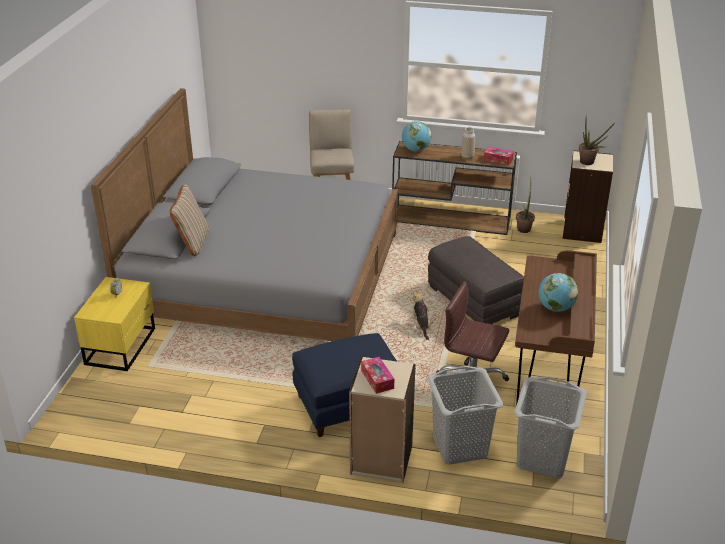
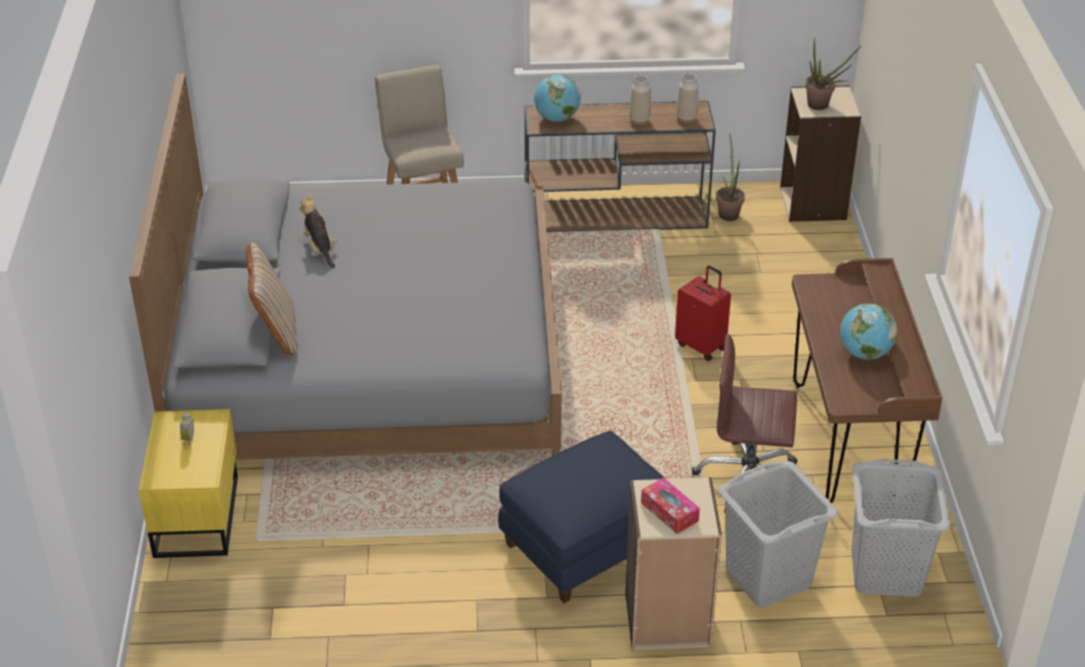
camera: 15 degrees left, 5 degrees up
plush toy [412,289,433,340] -> plush toy moved to [299,194,337,268]
grey ottoman [428,236,524,325] -> red suitcase [675,265,731,361]
tissue box [484,147,514,165] -> vase [677,73,698,122]

